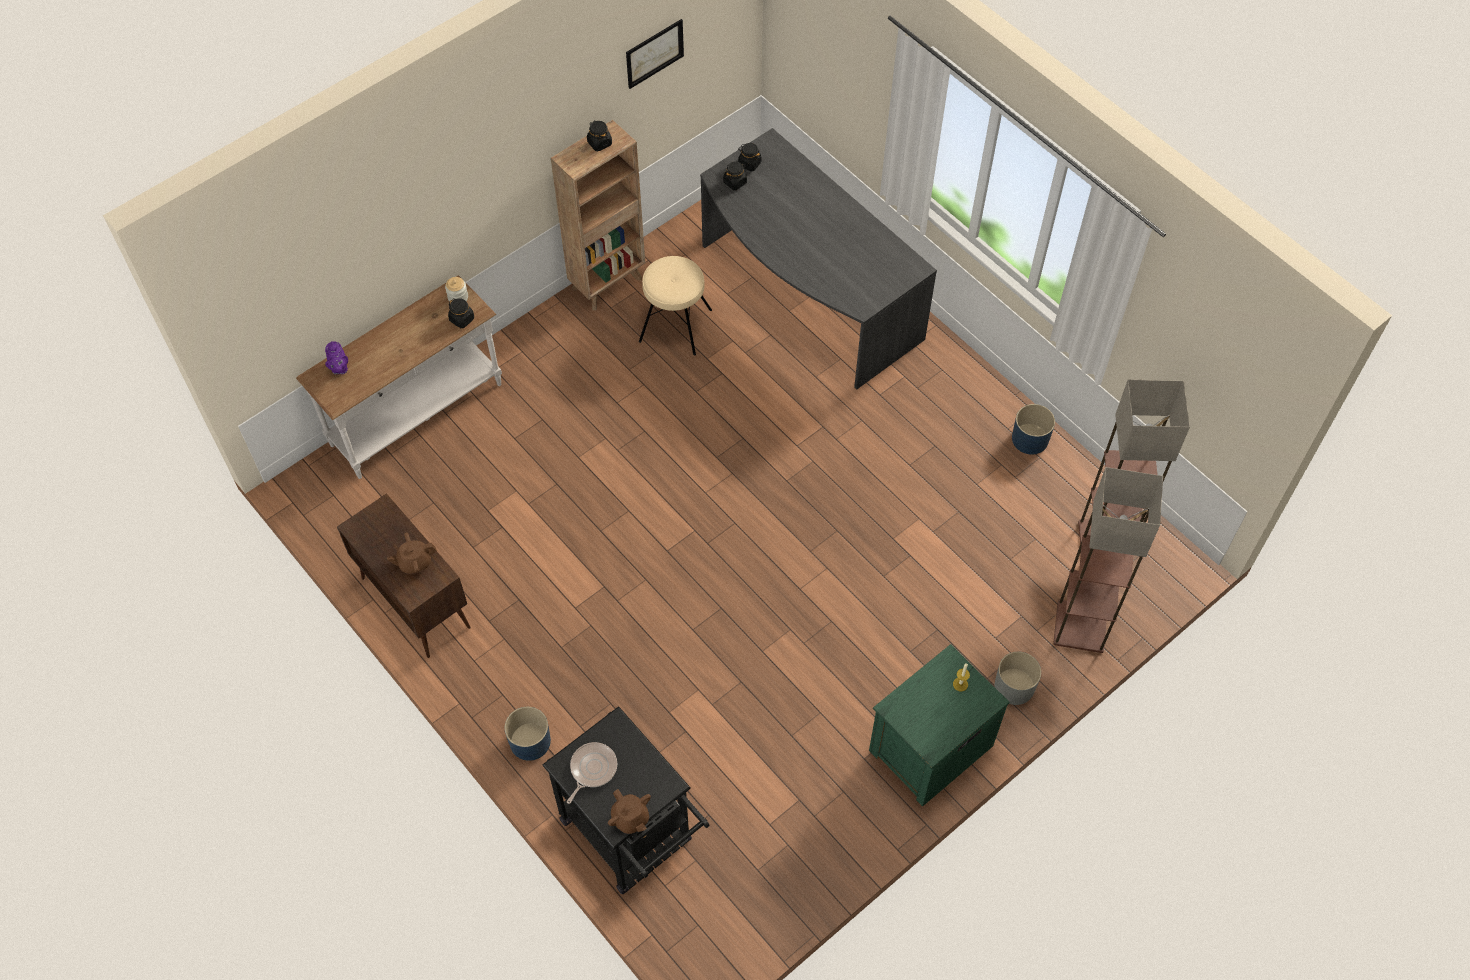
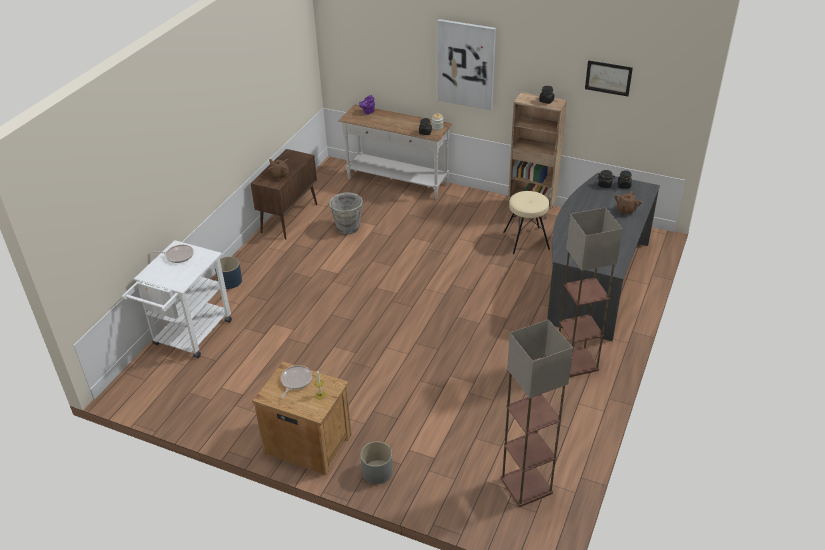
camera: 65 degrees right, 20 degrees down
black cart [542,706,710,894] -> white cart [122,240,232,358]
brown teapot [608,789,651,834] -> brown teapot moved to [615,191,642,215]
green nightstand [869,644,1010,807] -> brown nightstand [252,362,352,475]
blue planter [1012,404,1055,454] -> none
floor lamp [1053,467,1163,653] -> floor lamp moved to [559,207,623,377]
none -> frying pan [281,365,312,399]
none -> grey bucket [328,192,363,234]
none -> picture [437,19,496,110]

